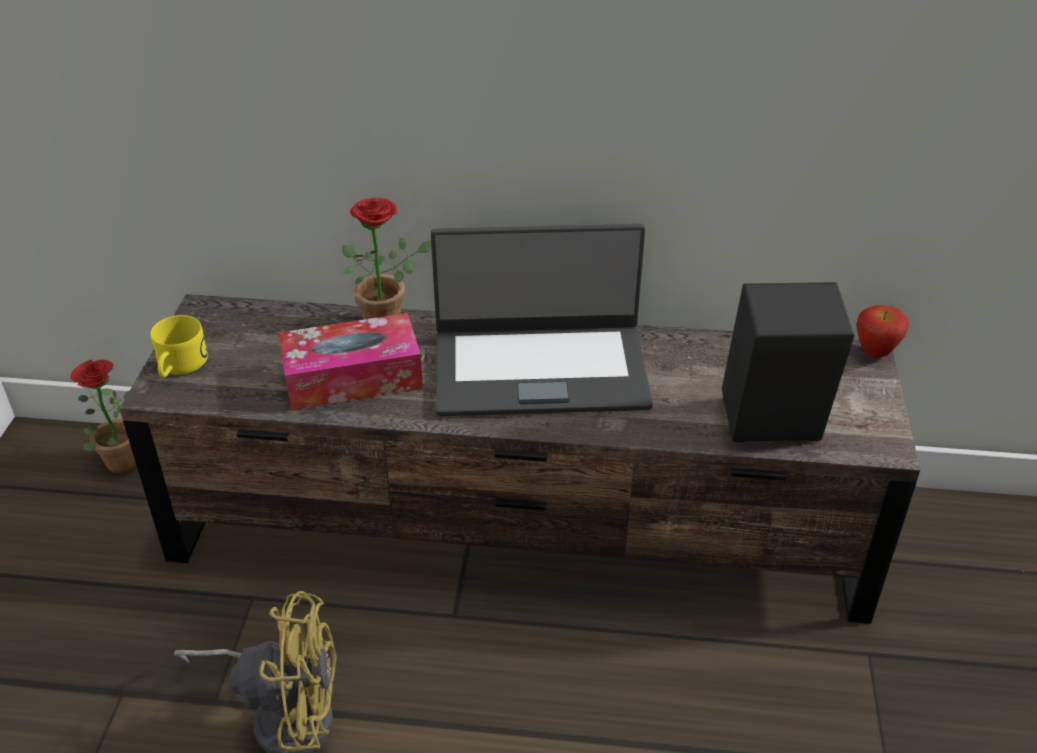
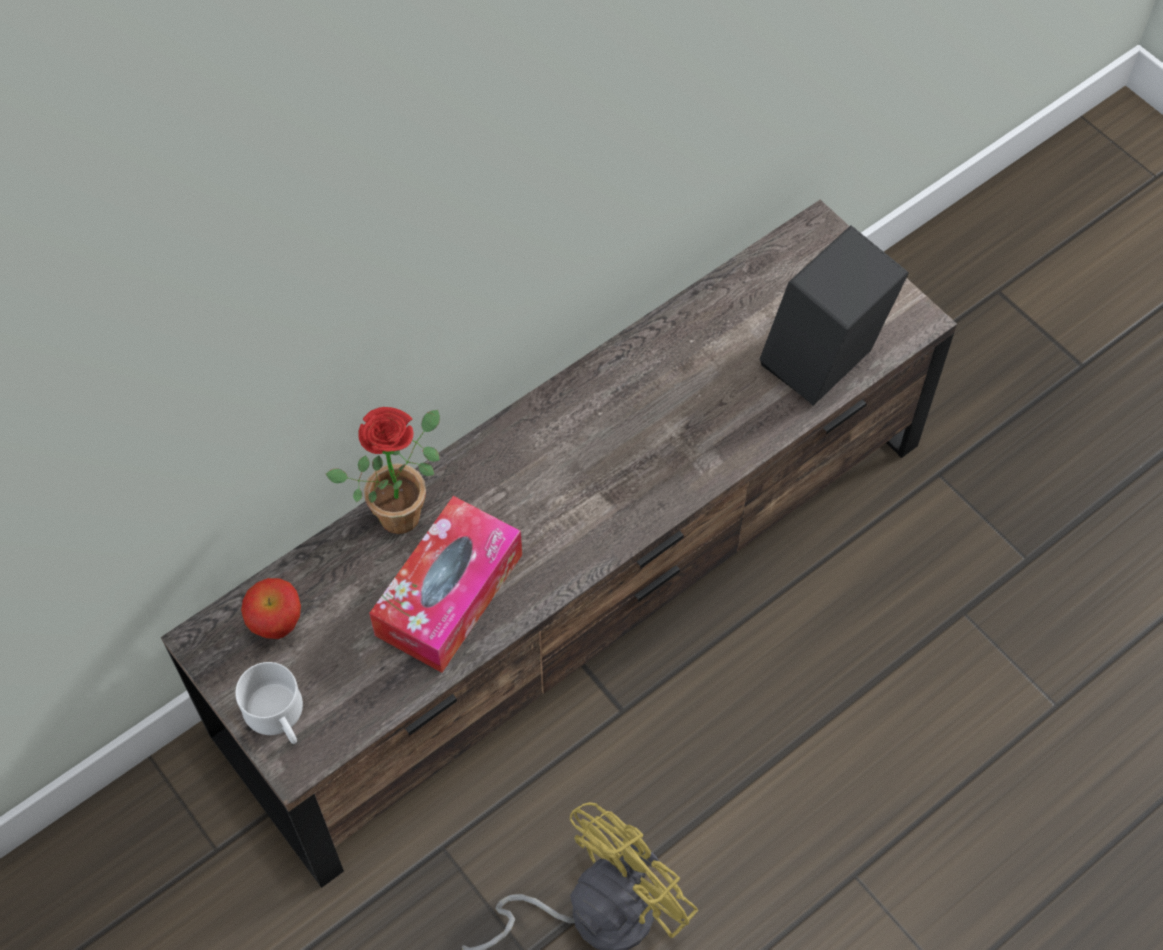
camera: 45 degrees left, 20 degrees up
potted plant [71,360,136,473] -> none
yellow mug [151,315,208,378] -> white mug [235,662,303,744]
laptop [431,224,653,416] -> none
apple [856,305,909,358] -> apple moved to [241,578,301,639]

